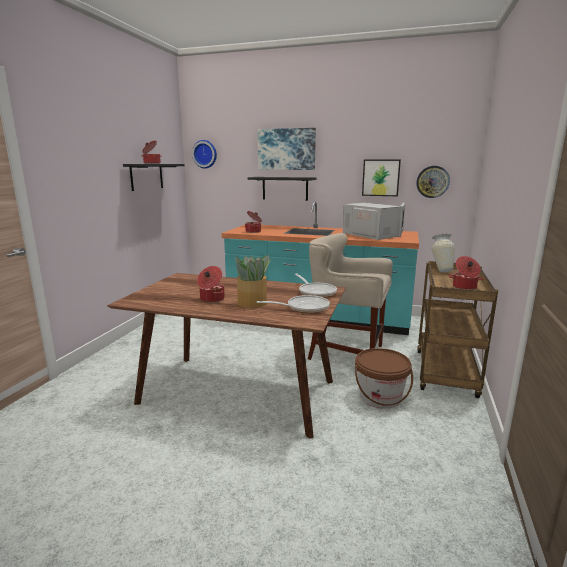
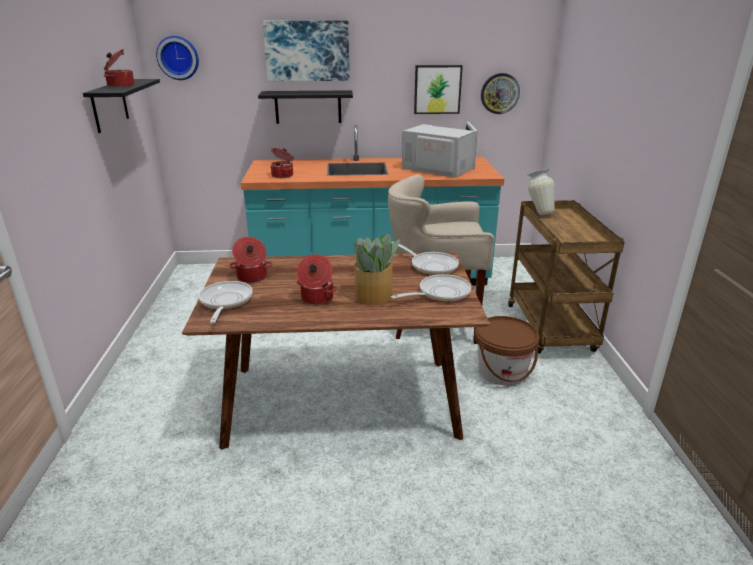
camera: 20 degrees left, 10 degrees up
cooking pot [449,256,484,290] -> cooking pot moved to [229,237,272,283]
none -> frying pan [199,281,253,323]

